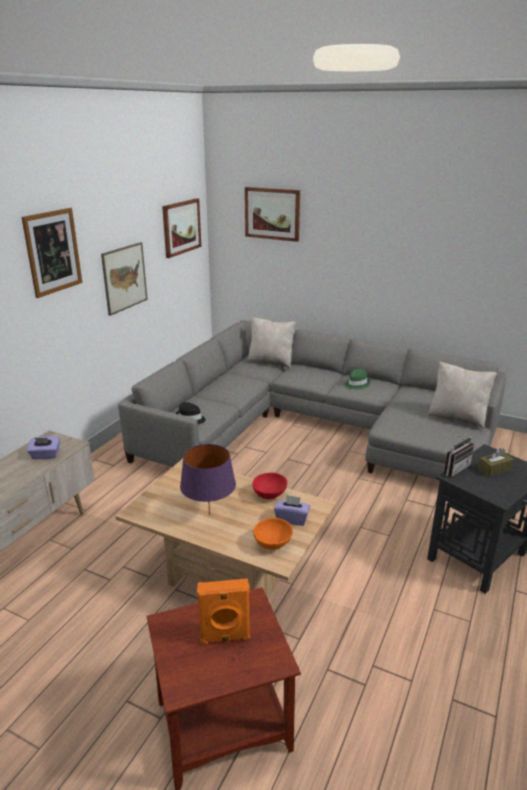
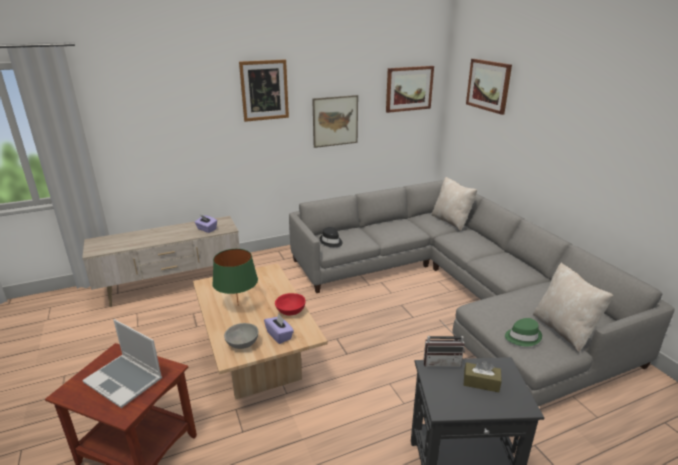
camera: 40 degrees right, 0 degrees up
purple table lamp [180,444,236,515] -> green table lamp [212,249,258,306]
orange speaker [197,578,250,644] -> laptop [82,319,162,408]
orange bowl [253,518,293,550] -> grey bowl [224,323,258,349]
green hat [345,369,370,390] -> green hat moved to [505,318,542,346]

